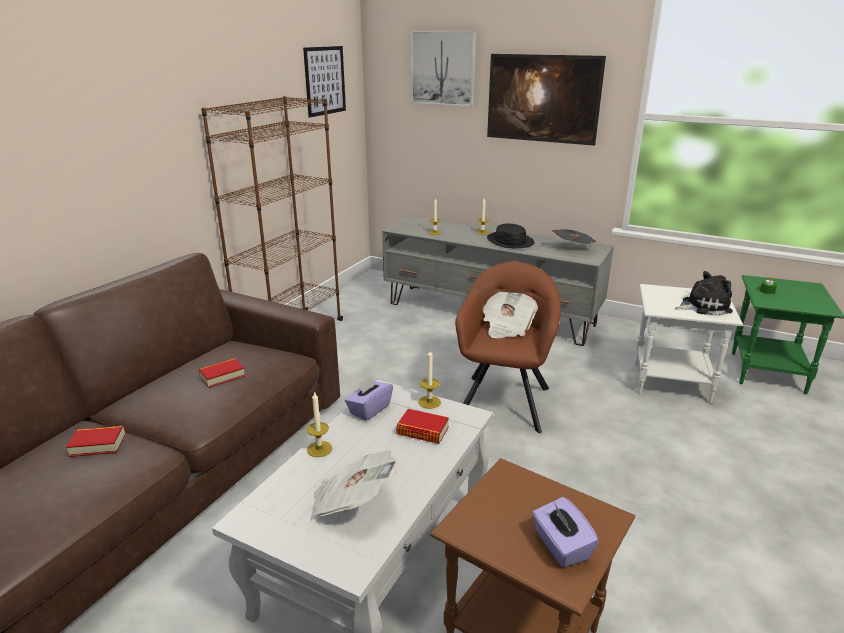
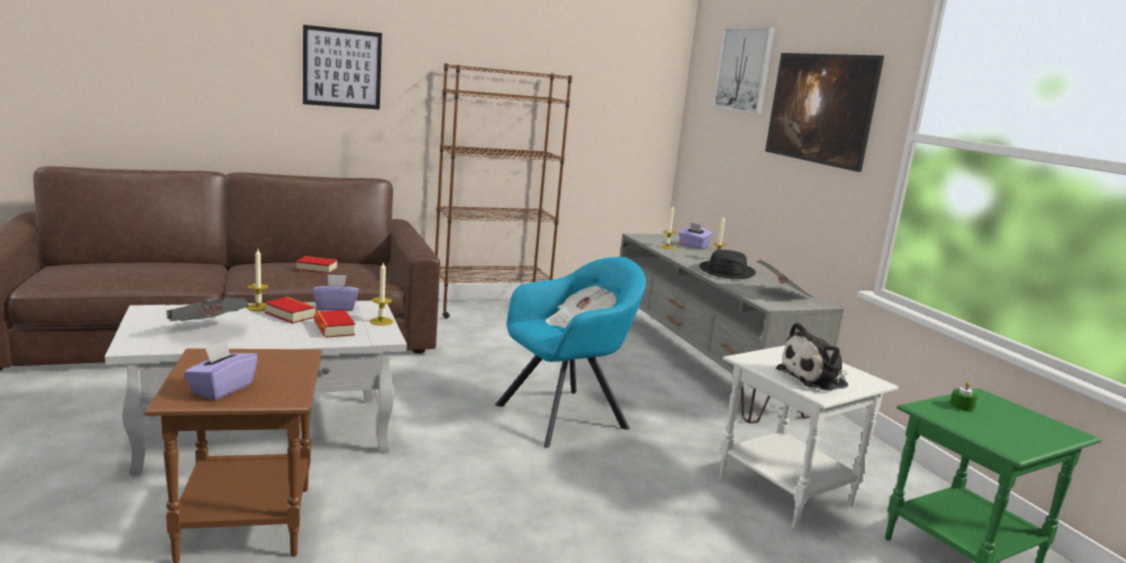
camera: 40 degrees right, 10 degrees down
book [66,426,125,457] -> book moved to [264,297,317,324]
picture [303,46,346,117] -> picture moved to [303,25,382,110]
brown armchair [455,261,561,433] -> turquoise armchair [495,257,646,448]
plush toy [675,271,733,315] -> plush toy turned 120 degrees clockwise [776,322,848,391]
none -> purple tissue box [679,222,713,249]

